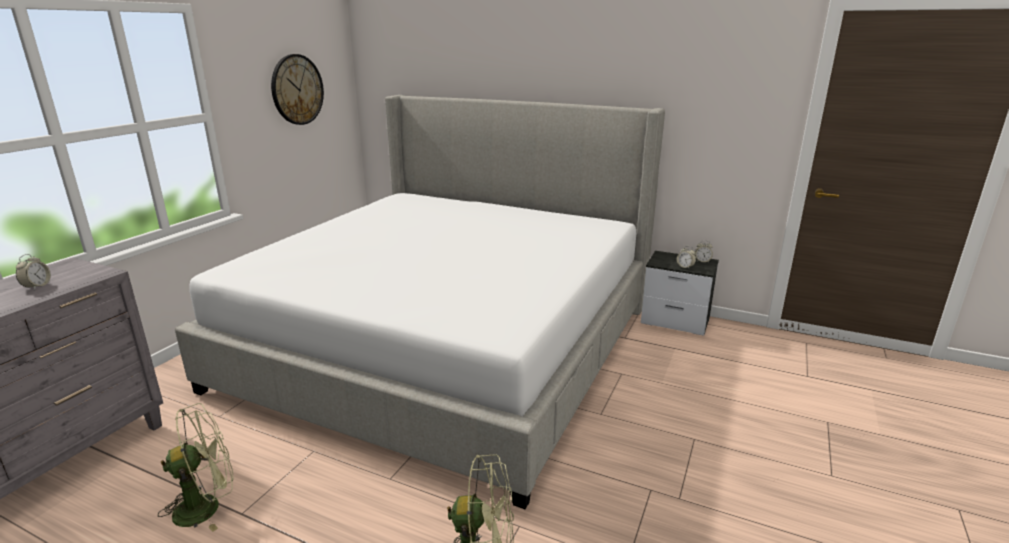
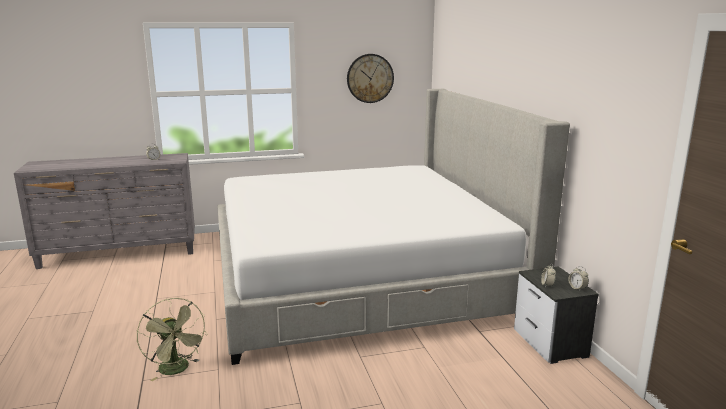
camera: 50 degrees right, 5 degrees down
green fan [158,403,234,532] -> none

